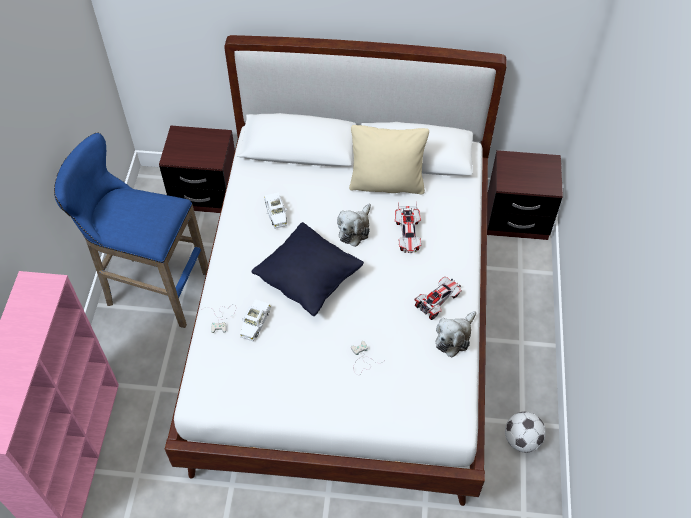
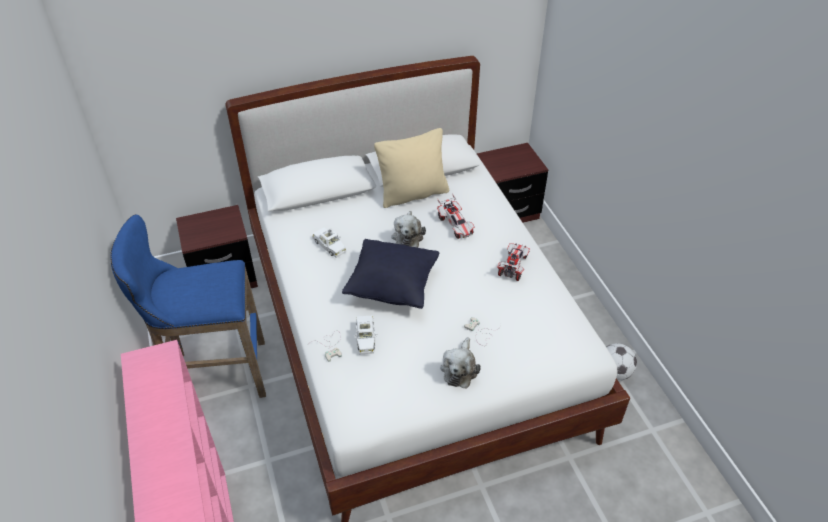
camera: 25 degrees left, 10 degrees down
plush toy [436,311,476,358] -> plush toy moved to [440,337,481,389]

